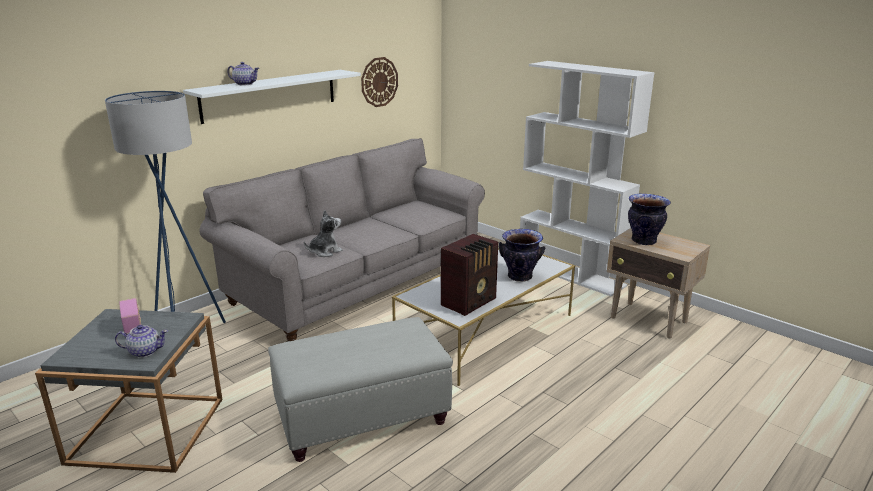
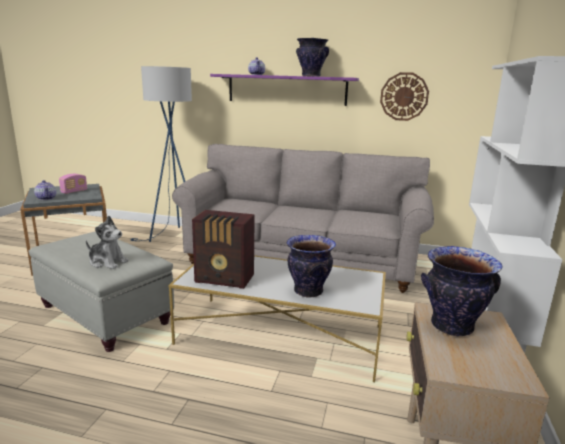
camera: 60 degrees right, 5 degrees down
white shelf [183,70,361,124] -> purple shelf [210,74,359,106]
plush toy [304,210,343,257] -> plush toy moved to [86,216,129,269]
none -> vase [296,38,329,77]

